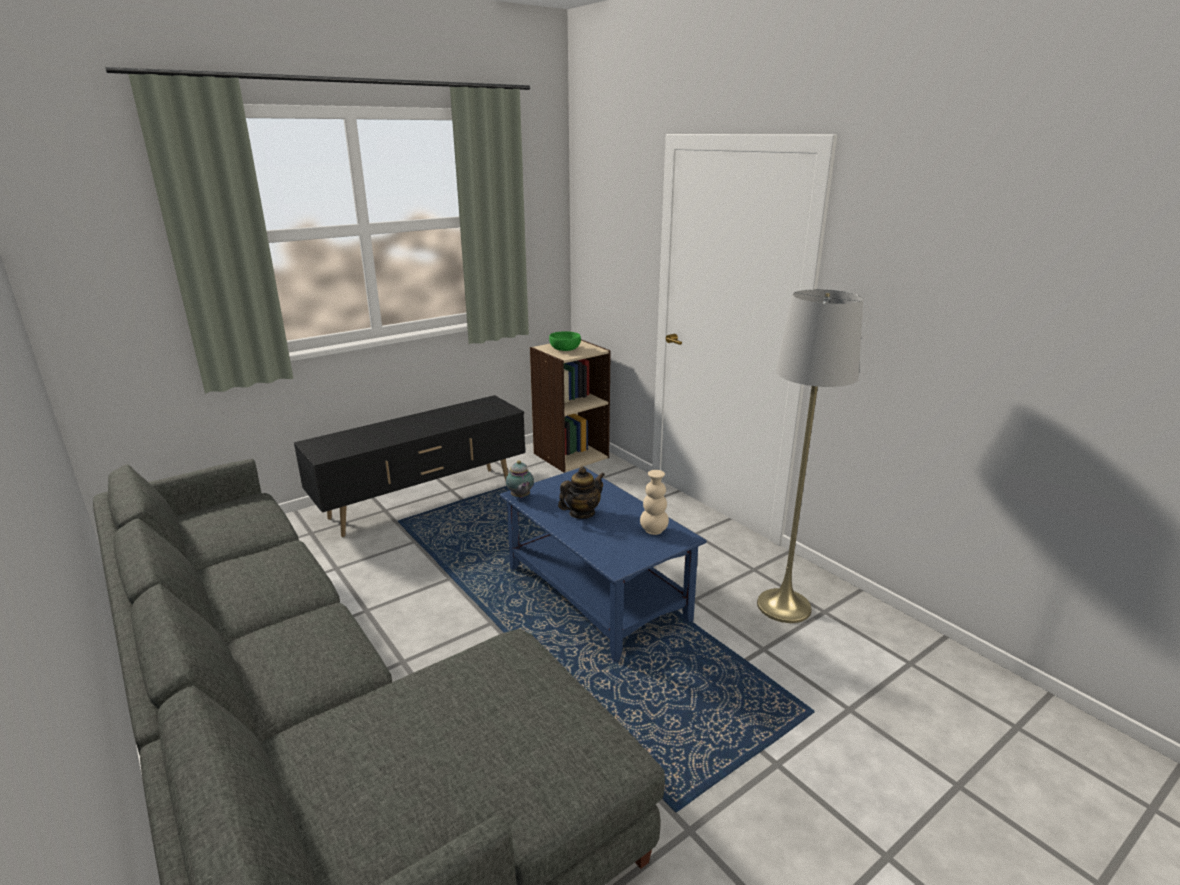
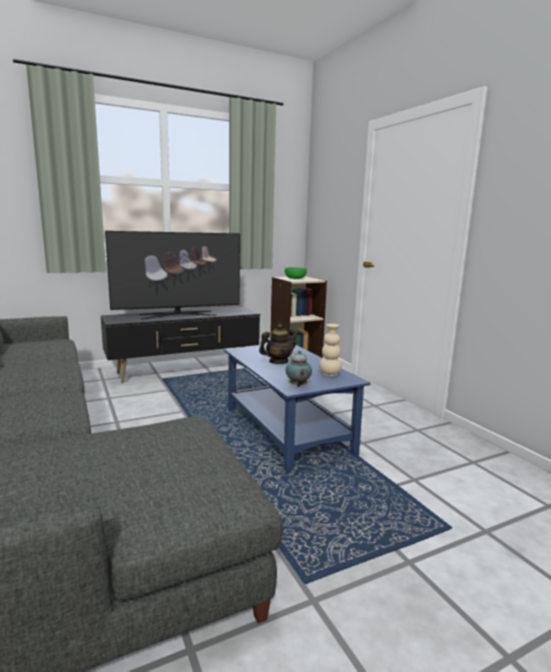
camera: 10 degrees right, 10 degrees down
teapot [506,460,534,498] -> teapot moved to [286,350,312,387]
grey floor lamp [757,289,863,623] -> none
none -> television [105,231,240,319]

